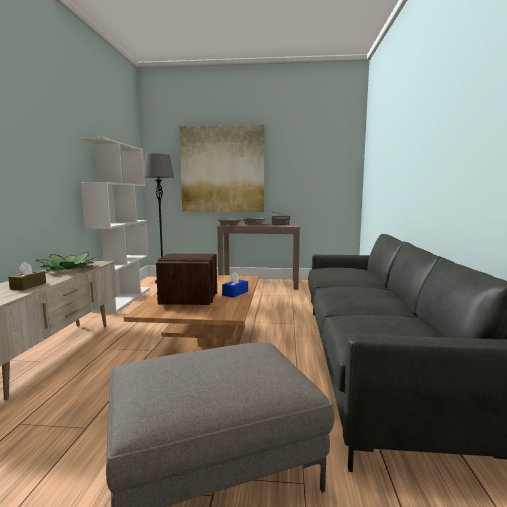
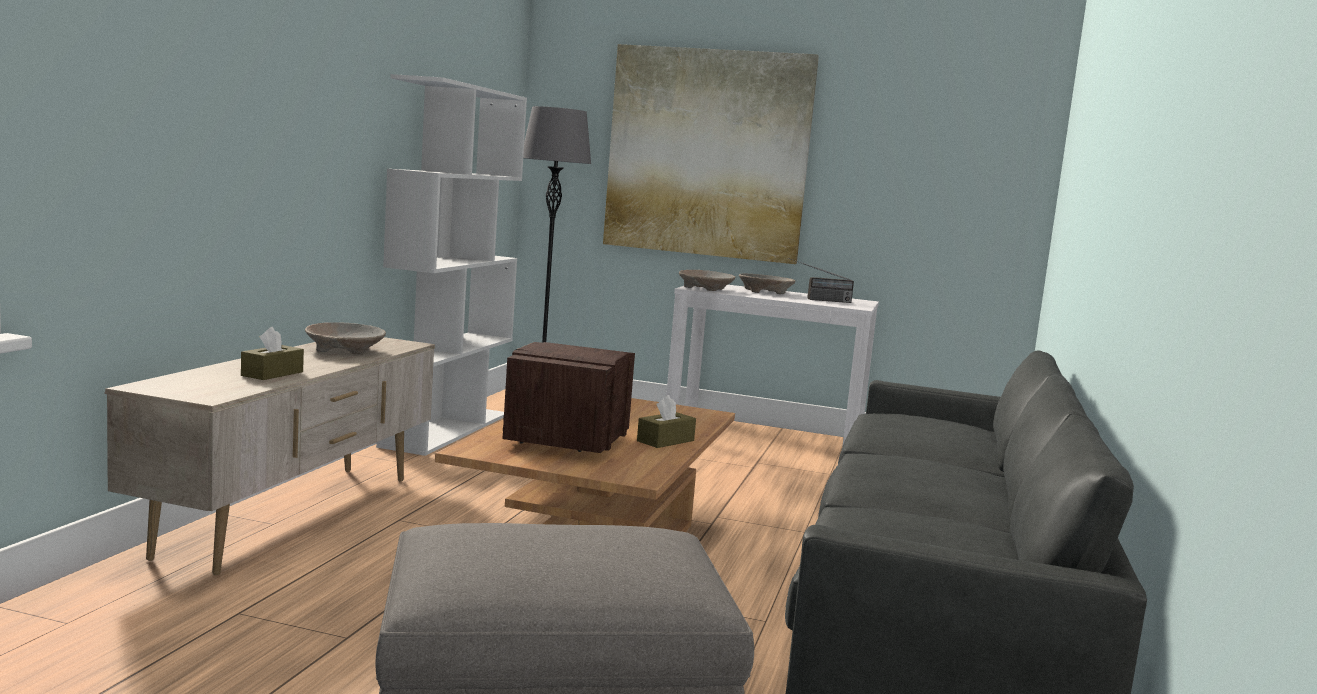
camera: 10 degrees right, 0 degrees up
potted plant [35,252,100,271] -> beige bowl [305,322,386,354]
brown console table [217,223,300,290] -> white console table [666,285,879,447]
blue tissue box [222,272,248,298] -> brown tissue box [637,395,696,448]

